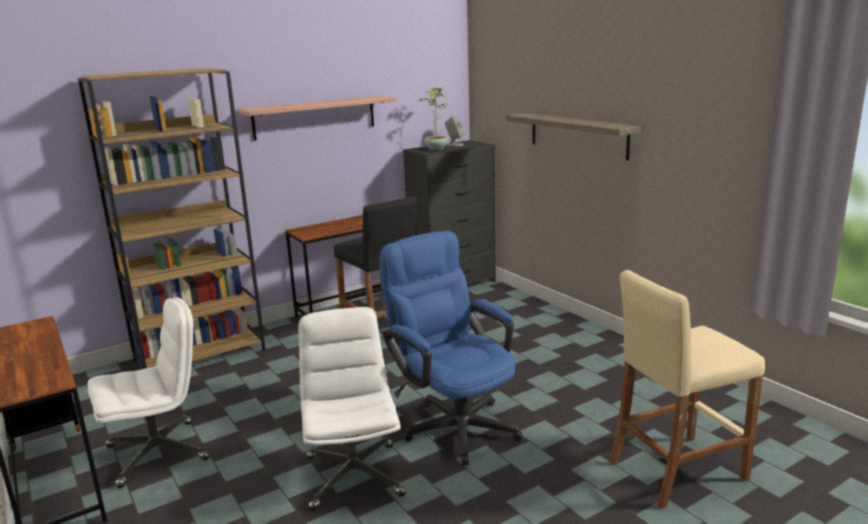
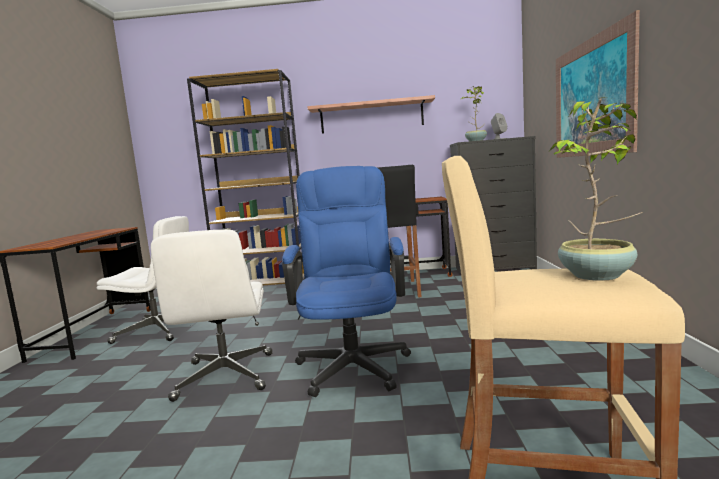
camera: 35 degrees right, 10 degrees down
white office chair [298,307,406,511] -> white office chair turned 150 degrees clockwise [151,230,272,402]
shelf [506,113,641,160] -> picture [556,10,640,158]
none -> potted plant [550,97,643,281]

